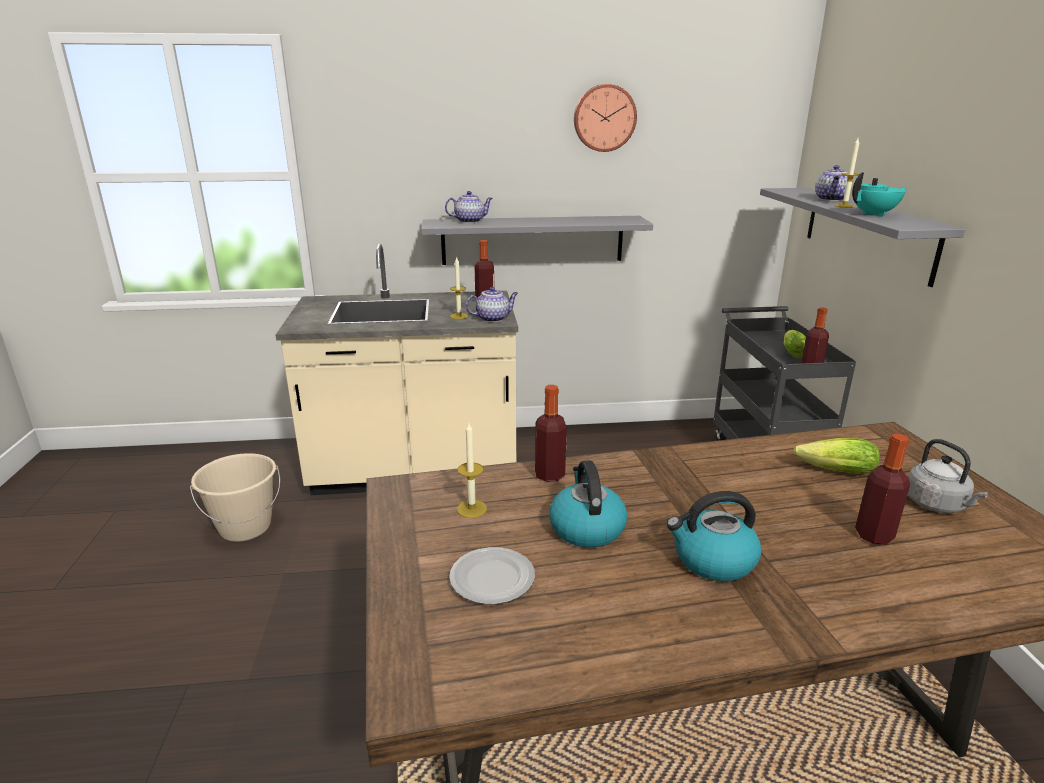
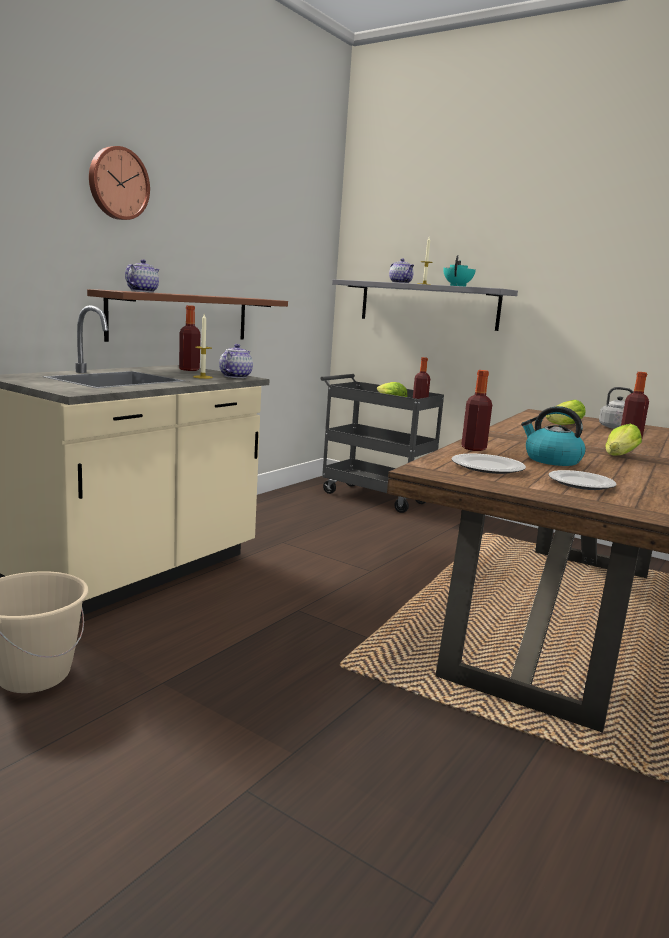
camera: 50 degrees left, 10 degrees down
grey shelf [421,216,653,265] -> brown shelf [87,289,288,342]
candle [457,423,487,518] -> plate [452,454,526,474]
wall clock [574,84,637,152] -> wall clock moved to [89,146,150,220]
kettle [666,491,761,581] -> lettuce [606,424,642,456]

